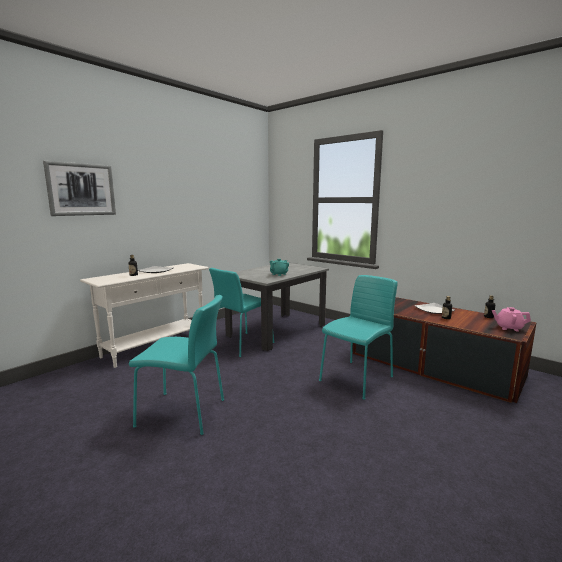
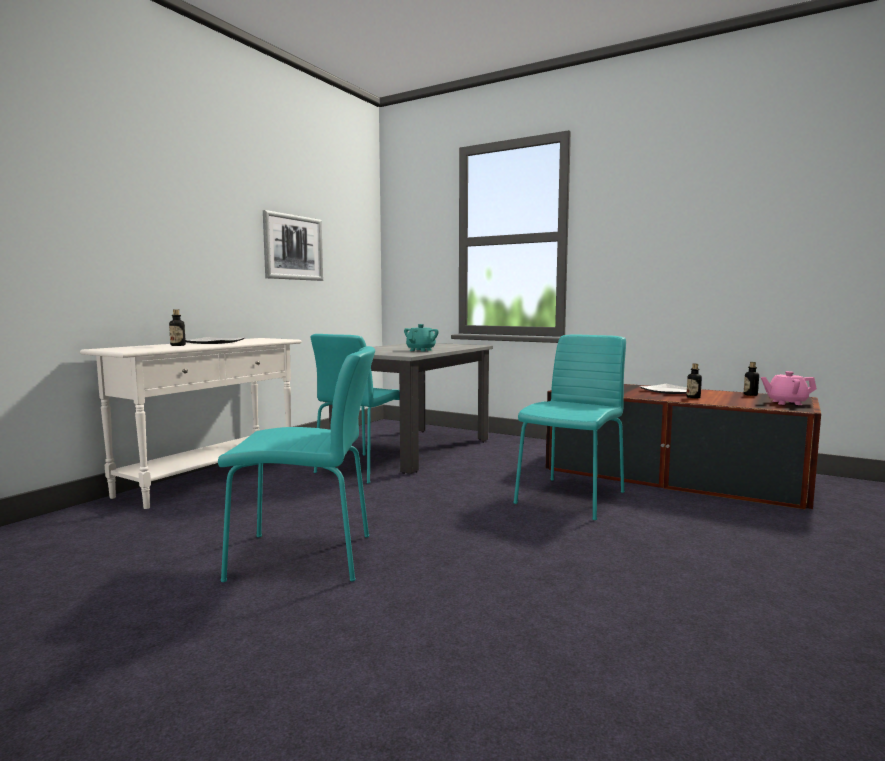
camera: 10 degrees left, 5 degrees down
picture [43,161,116,216] -> picture moved to [263,210,323,281]

